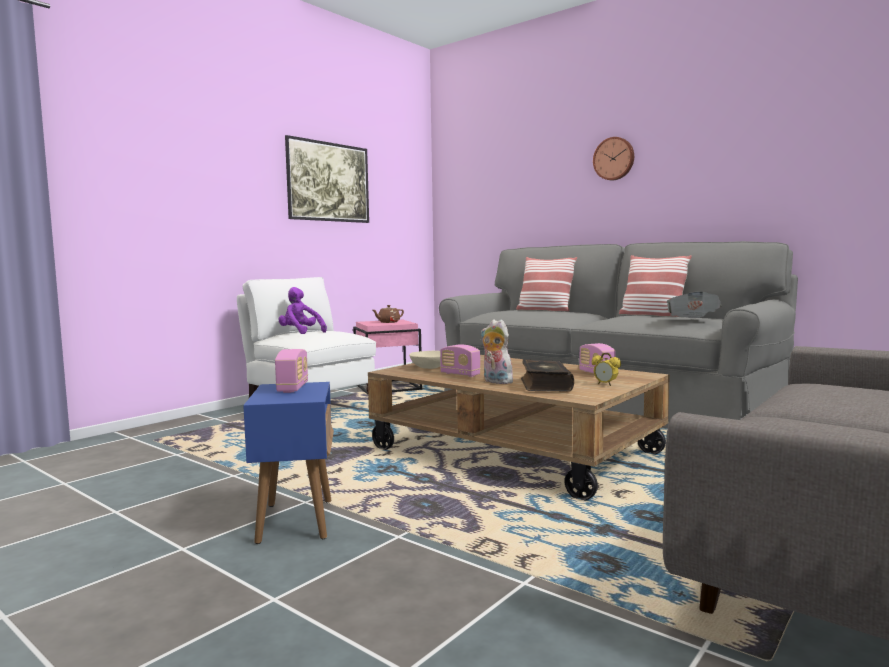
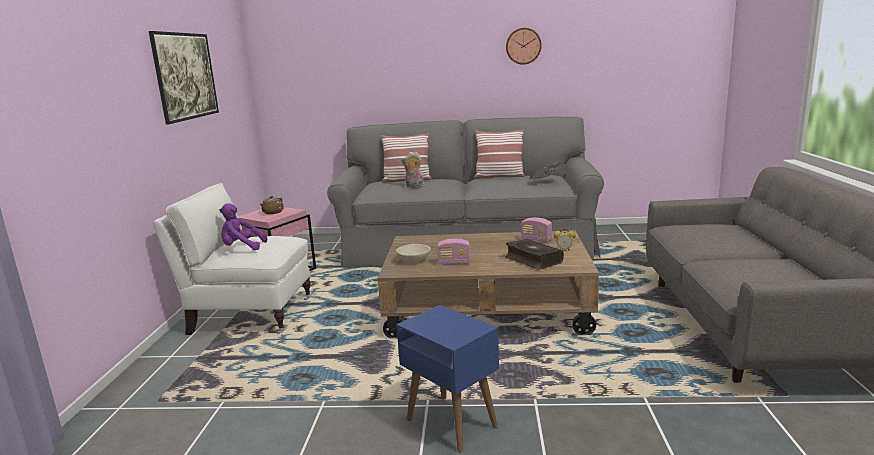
camera: 35 degrees left, 10 degrees up
radio [275,349,308,393] -> none
plush toy [481,319,513,384] -> plush toy moved to [401,151,424,188]
wall clock [593,137,634,180] -> wall clock moved to [506,28,542,65]

